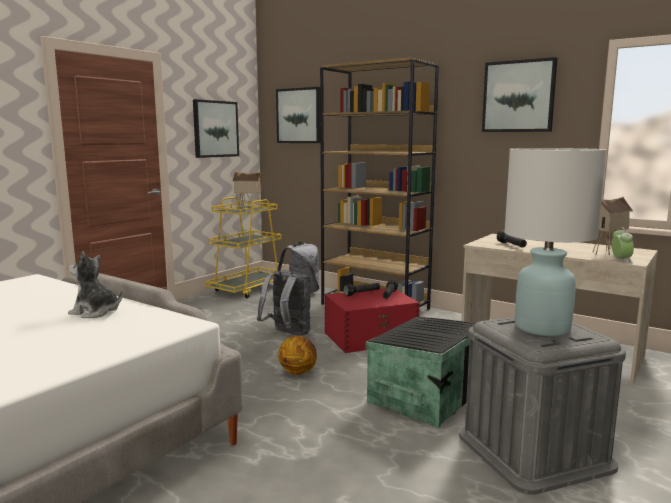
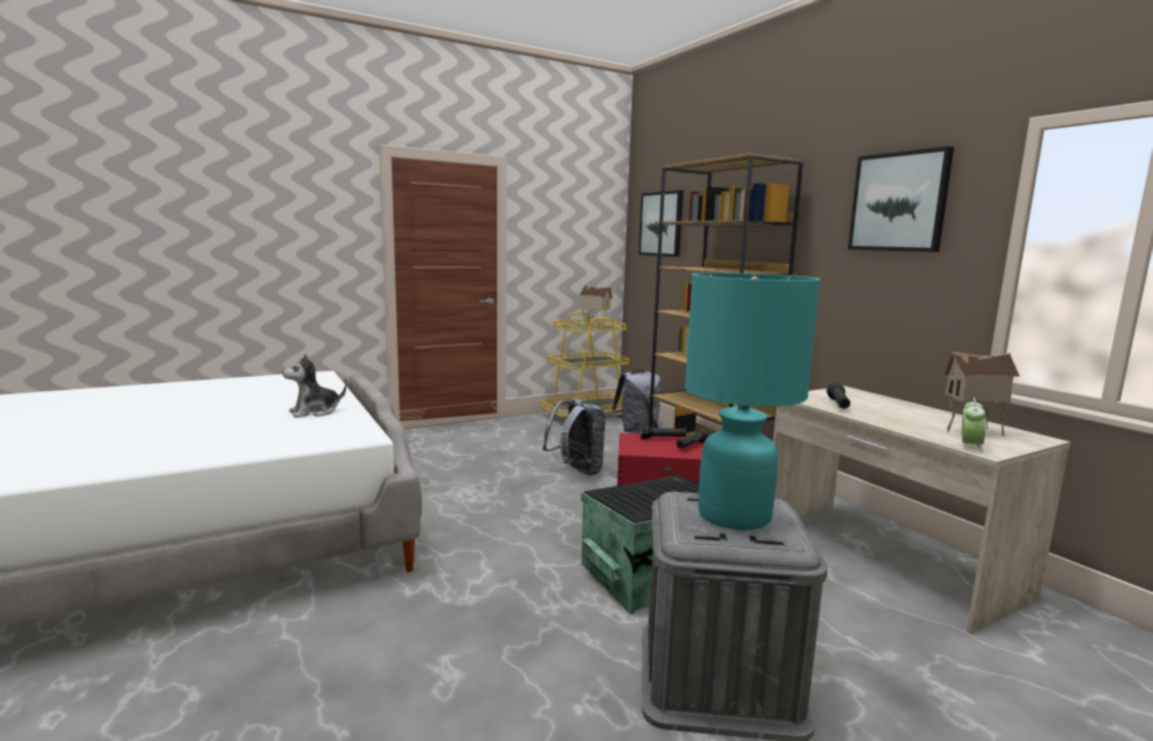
camera: 25 degrees right, 0 degrees up
plush toy [68,252,123,318] -> plush toy turned 75 degrees counterclockwise [283,354,346,418]
picture [193,99,239,158] -> none
basketball [278,336,317,375] -> none
white table lamp [504,148,607,336] -> turquoise table lamp [685,273,820,530]

